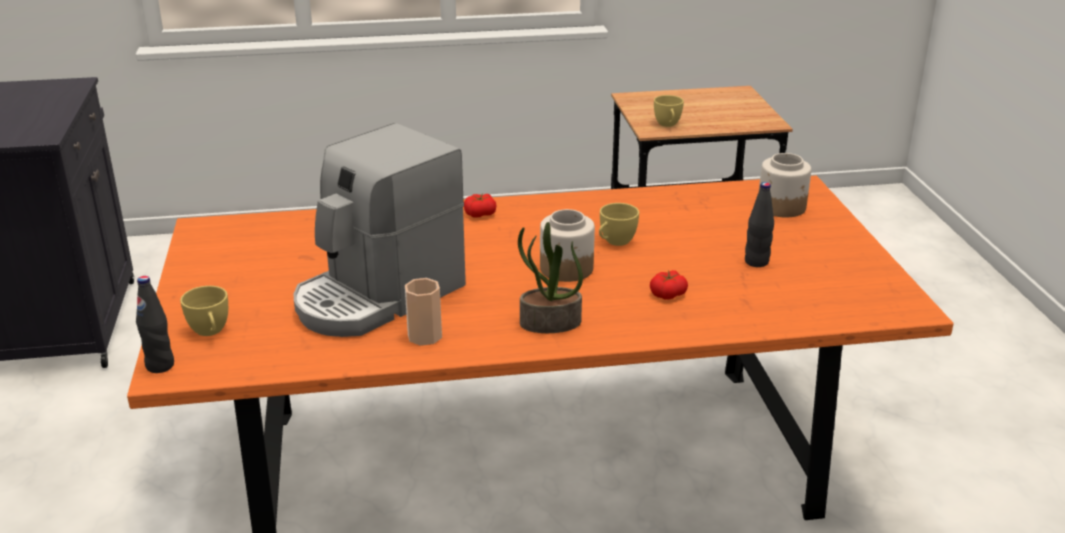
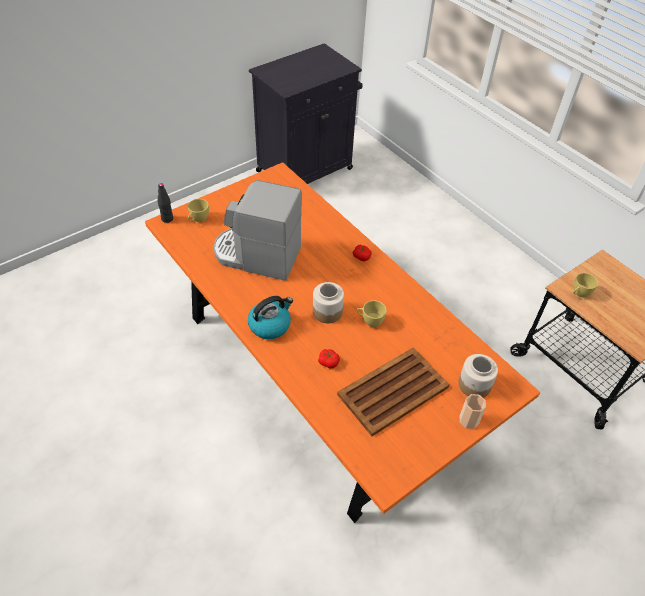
camera: 60 degrees right, 20 degrees up
cup [405,278,442,346] -> cup moved to [459,394,486,429]
potted plant [518,222,583,333] -> kettle [248,296,293,339]
black bottle [745,182,774,267] -> brown tray [337,347,449,436]

